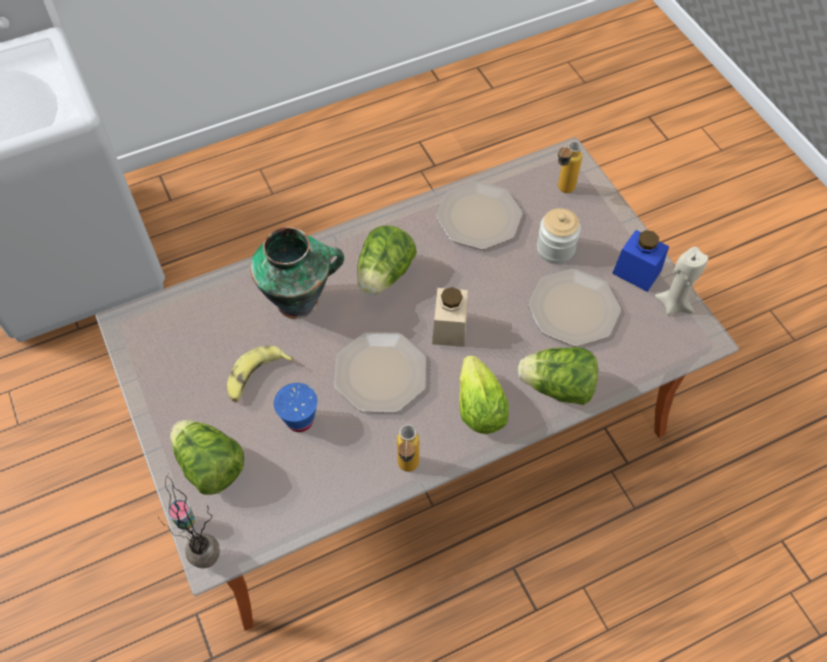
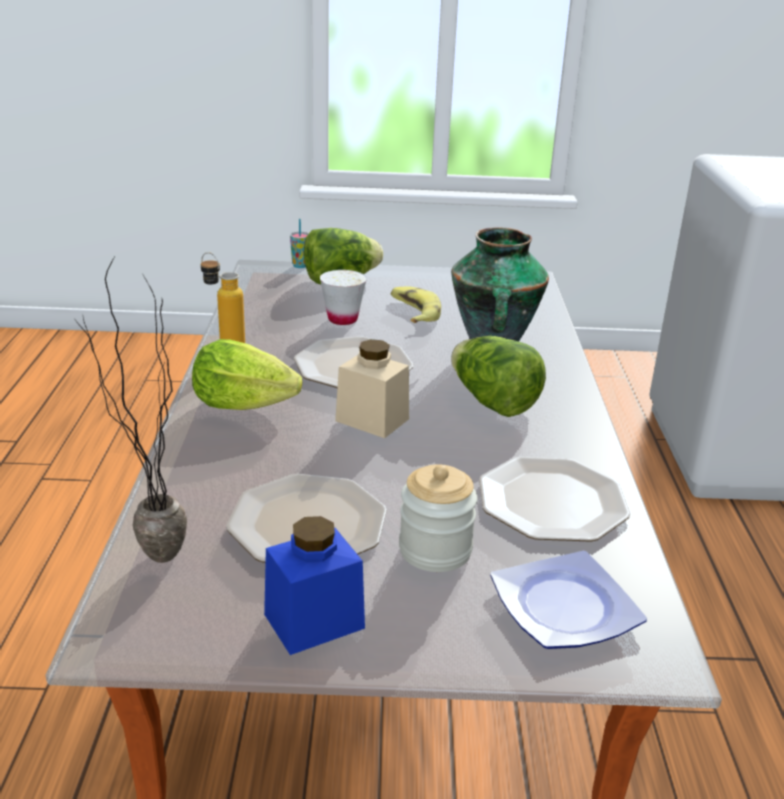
camera: 115 degrees right, 30 degrees down
potted plant [158,474,220,568] -> potted plant moved to [75,257,187,563]
blue cup [274,383,318,432] -> white cup [320,270,367,325]
lettuce [518,347,598,405] -> none
bottle [558,141,582,193] -> plate [490,551,647,649]
beige candle [654,247,708,315] -> none

